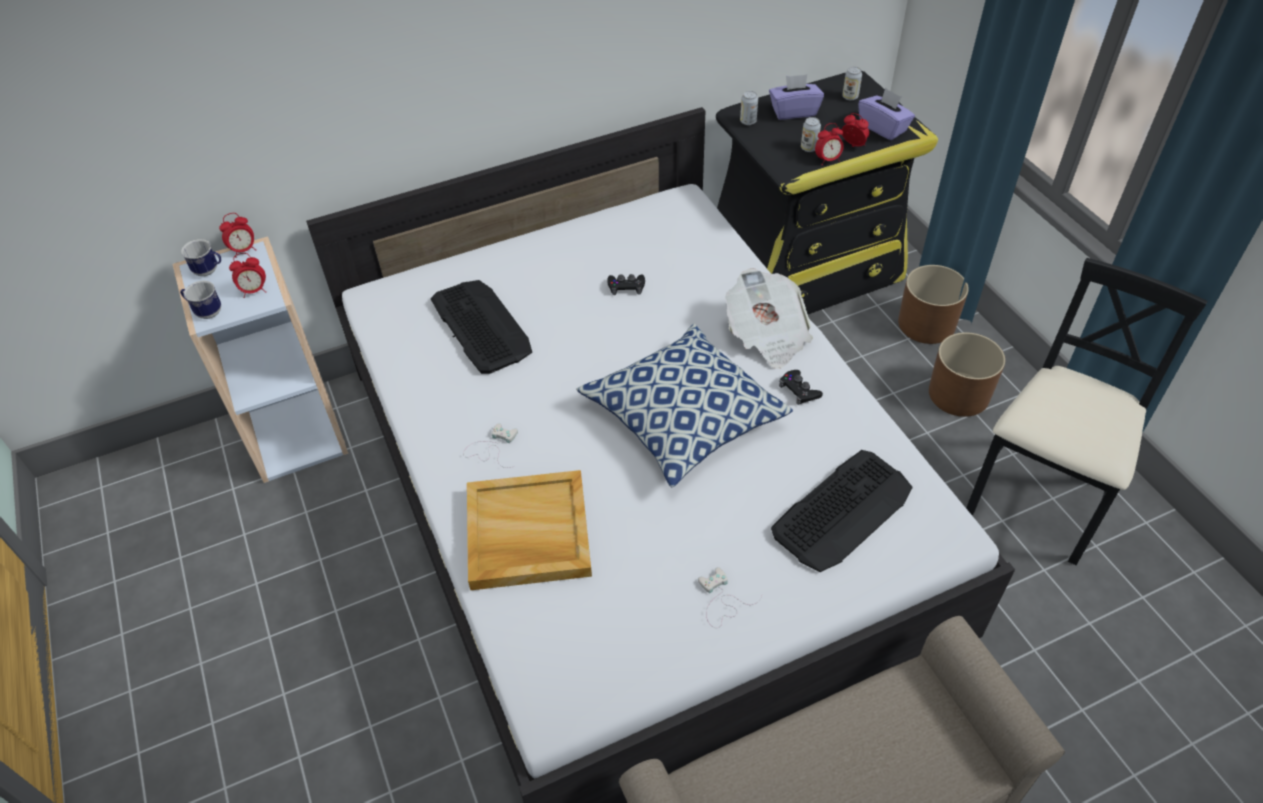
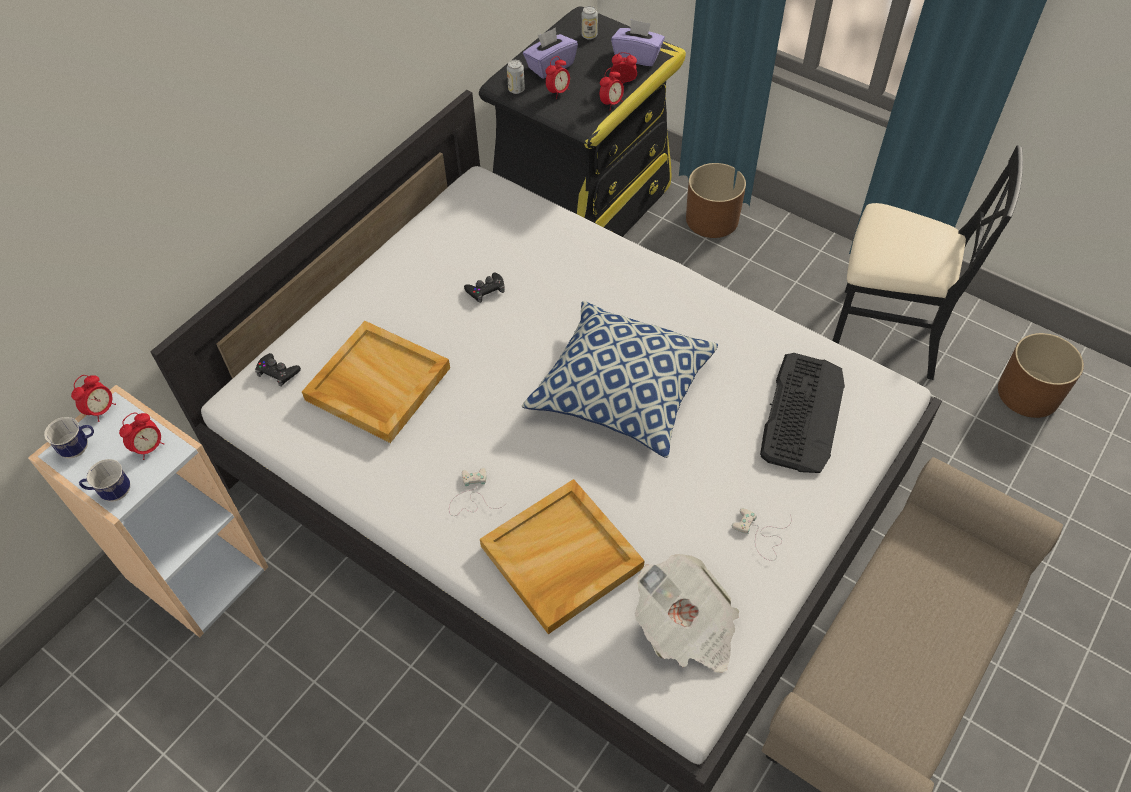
camera: 30 degrees left, 5 degrees up
keyboard [431,280,532,374] -> beige tray [302,321,450,443]
newspaper [725,268,813,369] -> newspaper moved to [635,554,739,673]
black game controller [779,370,823,405] -> black game controller moved to [255,353,301,387]
can [801,117,821,152] -> none
brown planter [929,332,1005,417] -> brown planter moved to [998,333,1084,418]
black chair [966,258,1208,565] -> black chair turned 105 degrees clockwise [832,145,1023,380]
none -> alarm clock [545,56,570,99]

